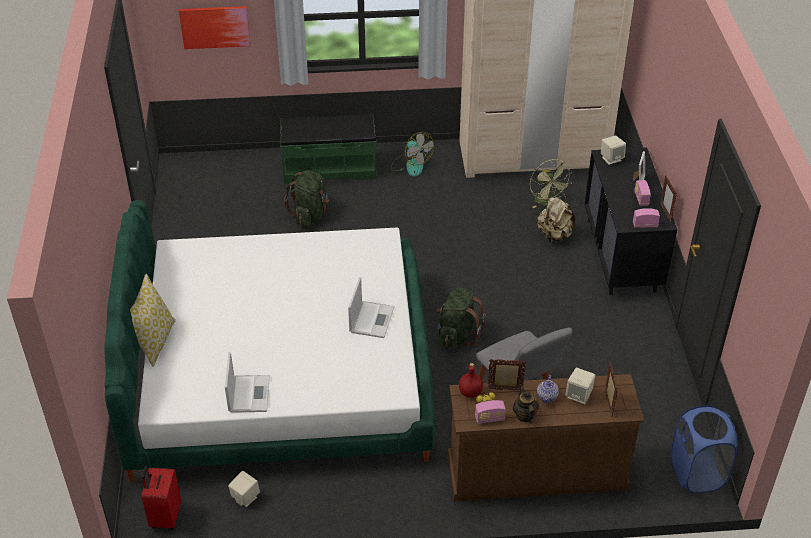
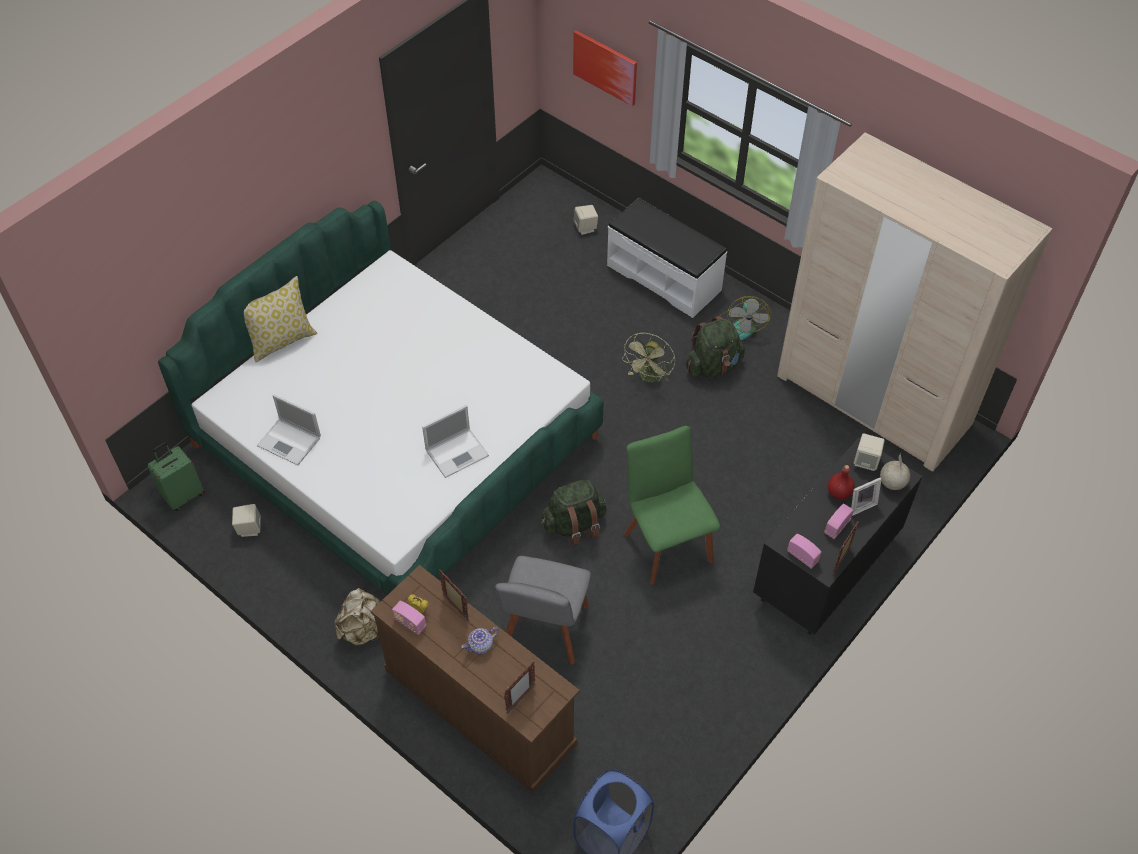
camera: 45 degrees right, 10 degrees up
red suitcase [142,465,181,530] -> green suitcase [147,442,205,511]
laptop [225,352,270,413] -> laptop turned 75 degrees clockwise [257,395,321,465]
green bench [280,114,377,184] -> white bench [607,198,727,318]
green backpack [284,170,329,226] -> green backpack moved to [686,316,745,378]
red bottle [459,363,483,398] -> red bottle moved to [828,465,855,500]
teapot [513,385,539,423] -> none
green fan [530,159,572,208] -> green fan moved to [622,333,675,382]
beige backpack [537,196,576,243] -> beige backpack moved to [334,588,380,646]
beige speaker [565,368,595,404] -> beige speaker moved to [574,205,598,235]
none -> green chair [623,426,720,585]
none -> globe [880,453,910,490]

